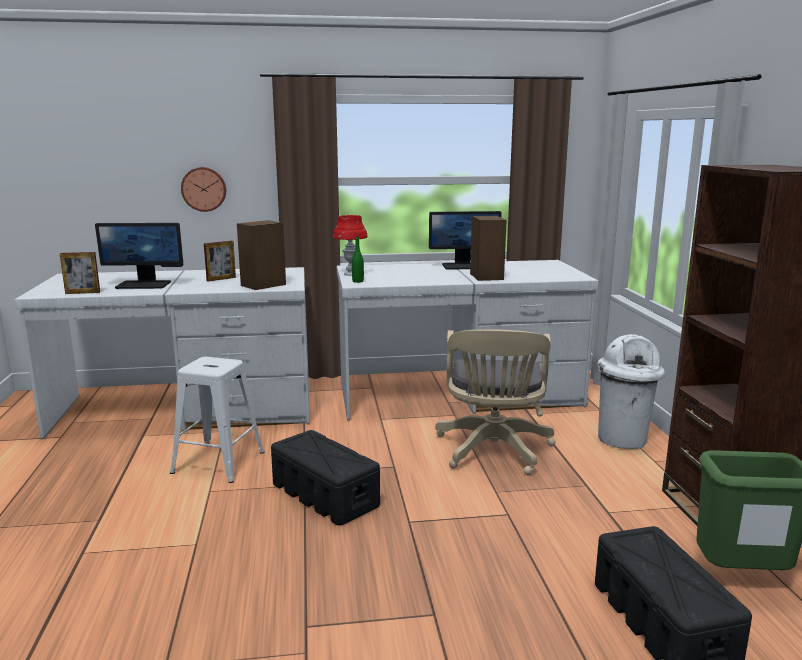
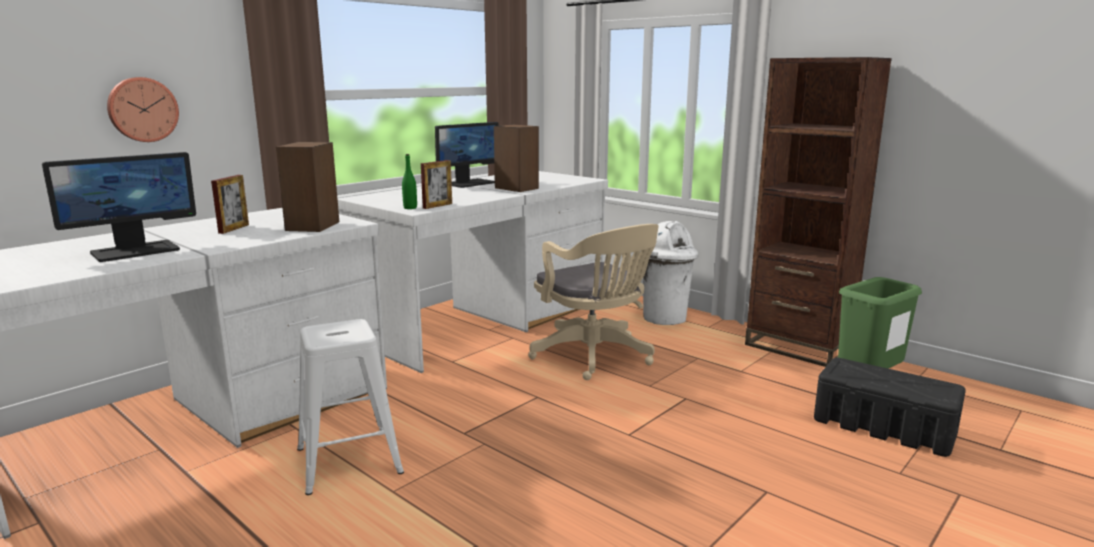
camera: 40 degrees left, 0 degrees up
picture frame [60,252,100,294] -> picture frame moved to [421,160,452,209]
black storage box [271,430,380,525] -> none
red table lamp [333,215,368,276] -> none

